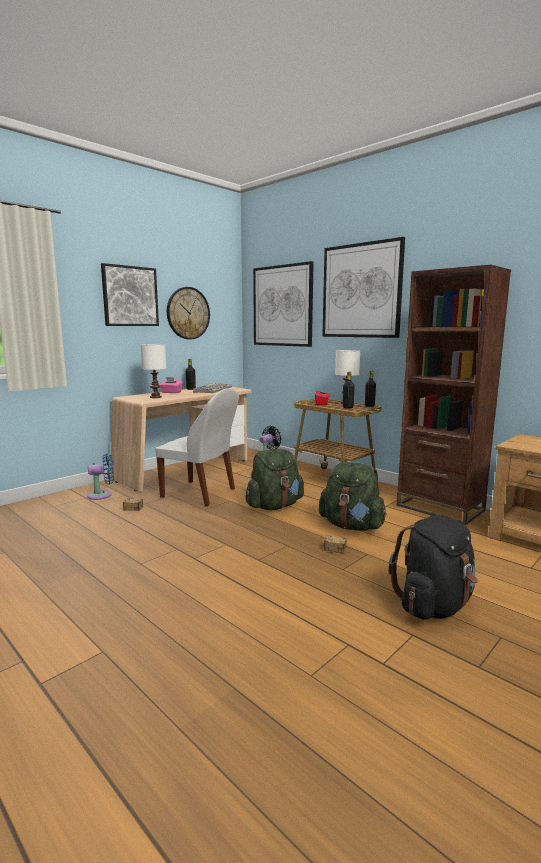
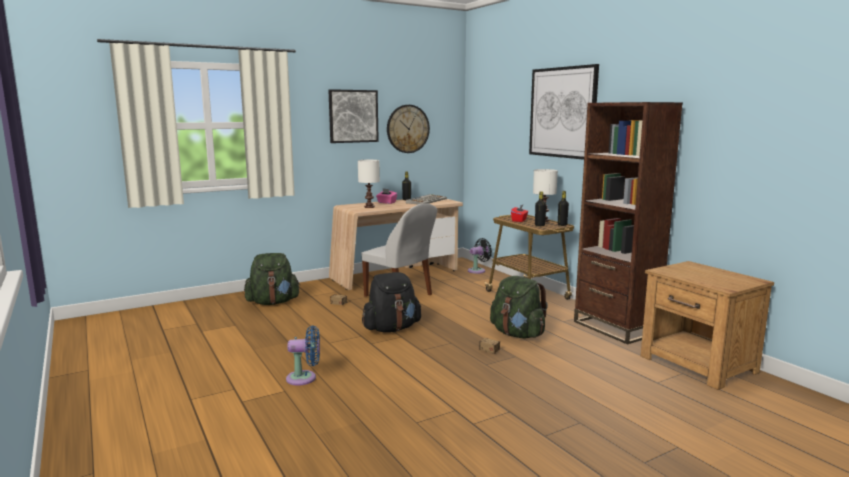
camera: 15 degrees right, 0 degrees up
blue fan [87,453,114,500] -> blue fan moved to [286,326,320,386]
green backpack [245,449,304,510] -> green backpack moved to [244,253,301,305]
picture [253,261,314,347] -> none
black backpack [388,515,478,620] -> black backpack moved to [362,272,421,333]

